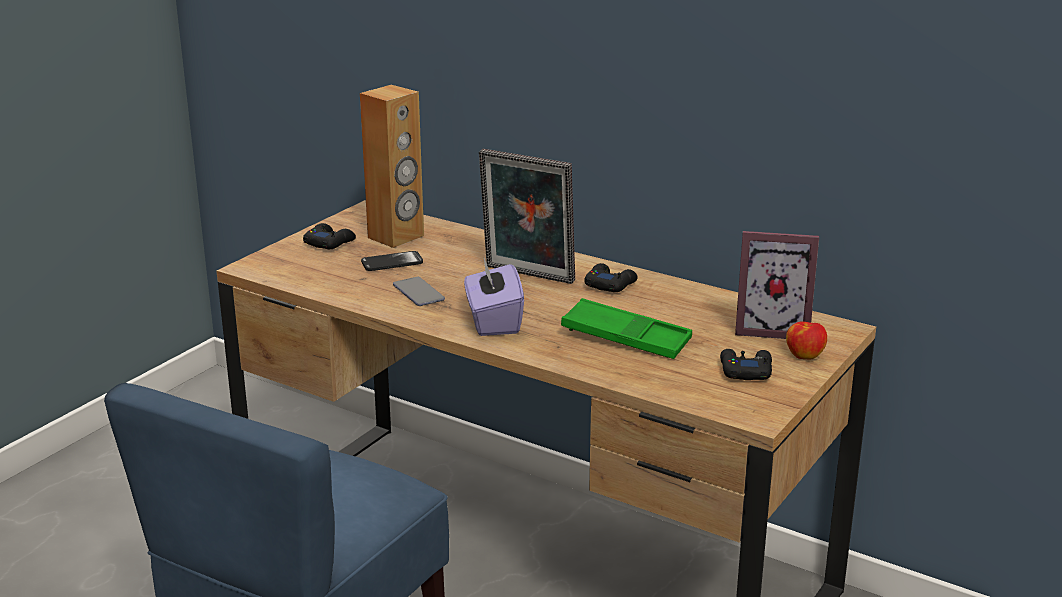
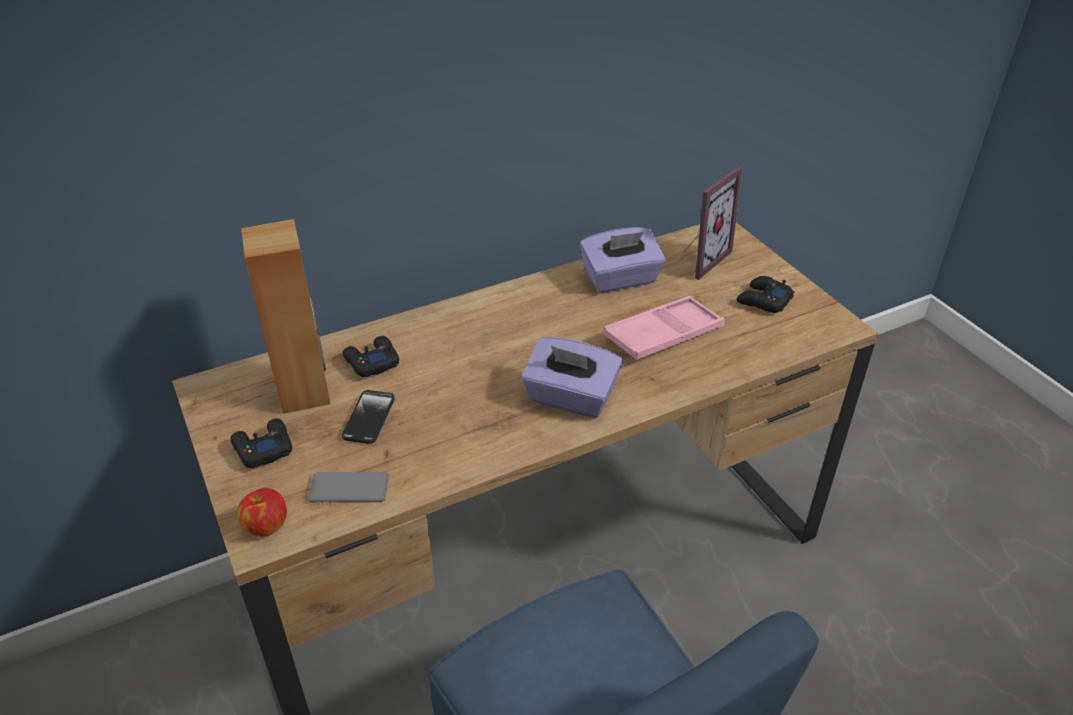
camera: 60 degrees left, 15 degrees up
phone [393,277,445,306] -> phone moved to [308,472,389,503]
picture frame [479,149,575,284] -> none
green tray [561,298,692,359] -> pink tray [603,296,725,360]
black game controller [584,263,638,292] -> black game controller moved to [342,336,399,377]
apple [786,322,827,359] -> apple moved to [237,488,287,537]
none -> purple tissue box [580,227,666,293]

